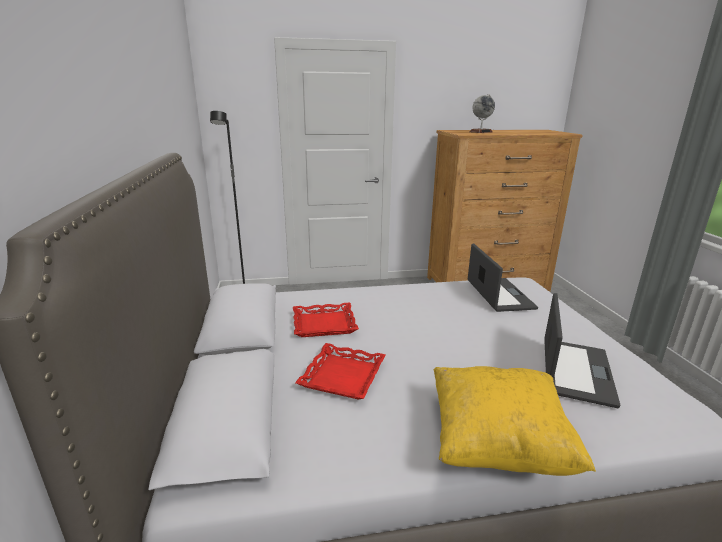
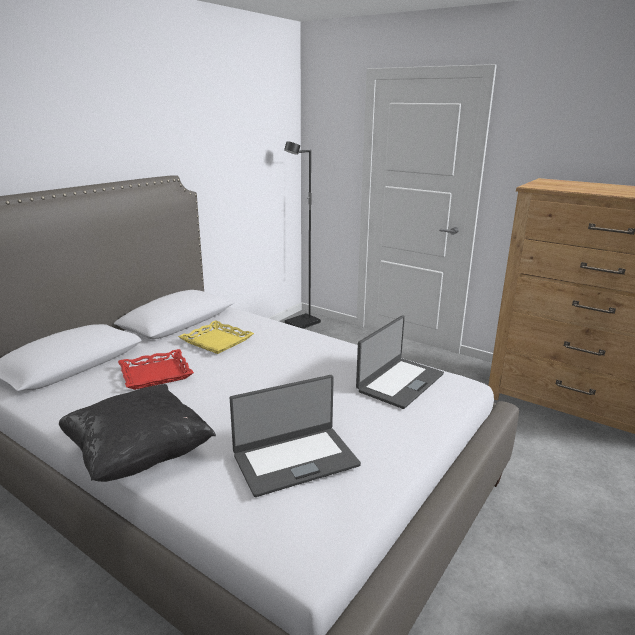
camera: 45 degrees right, 0 degrees up
red tray [293,303,359,337] -> yellow tray [178,320,254,354]
yellow pillow [433,366,596,476] -> black pillow [59,384,216,482]
globe [469,94,495,133] -> none

